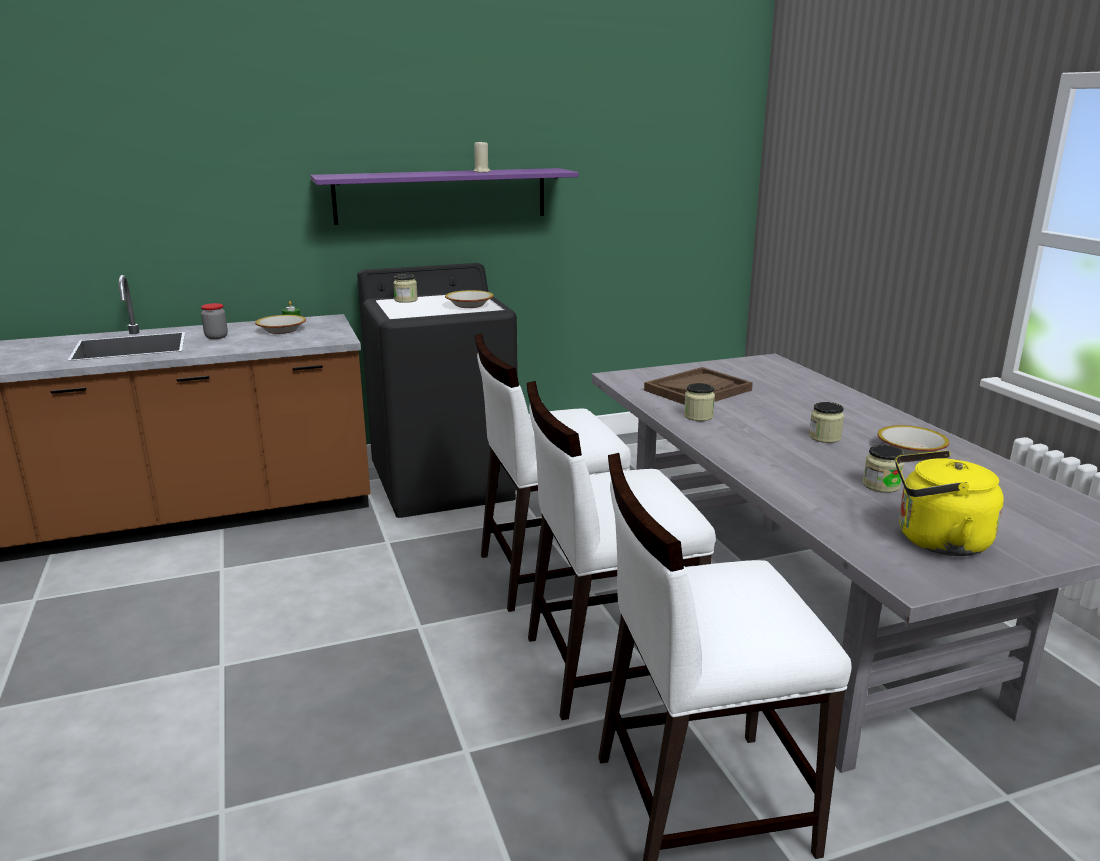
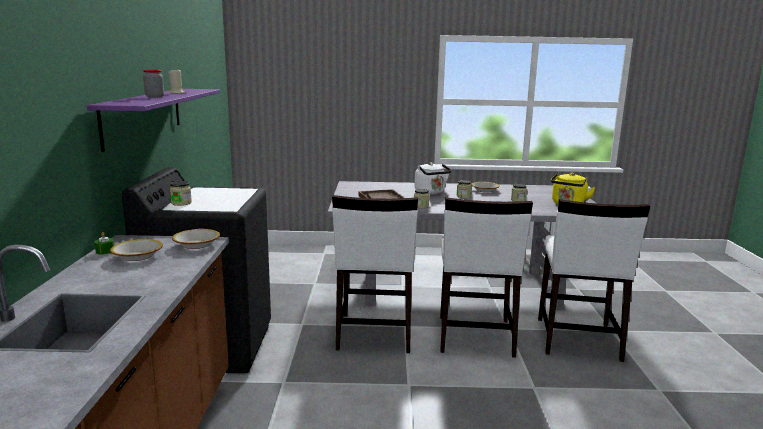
camera: 70 degrees left, 5 degrees down
jar [201,303,228,339] -> jar moved to [143,69,164,98]
bowl [445,290,494,308] -> bowl moved to [172,229,220,249]
none -> white kettle [414,162,451,194]

